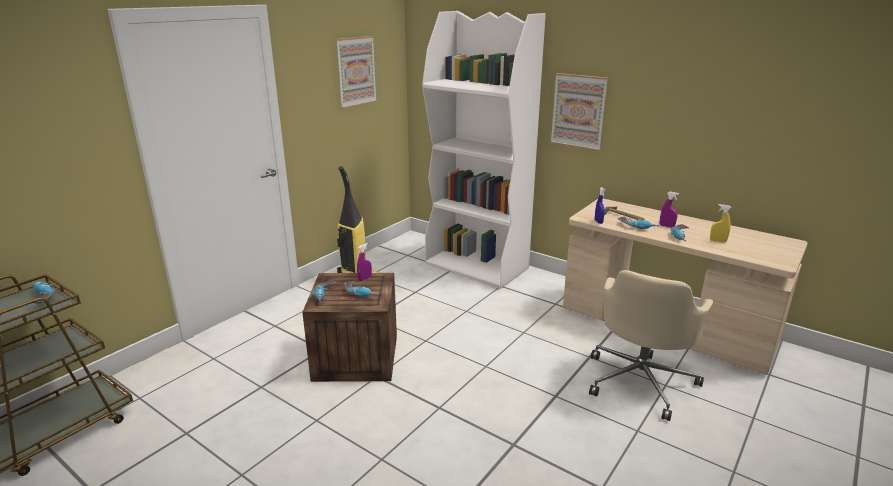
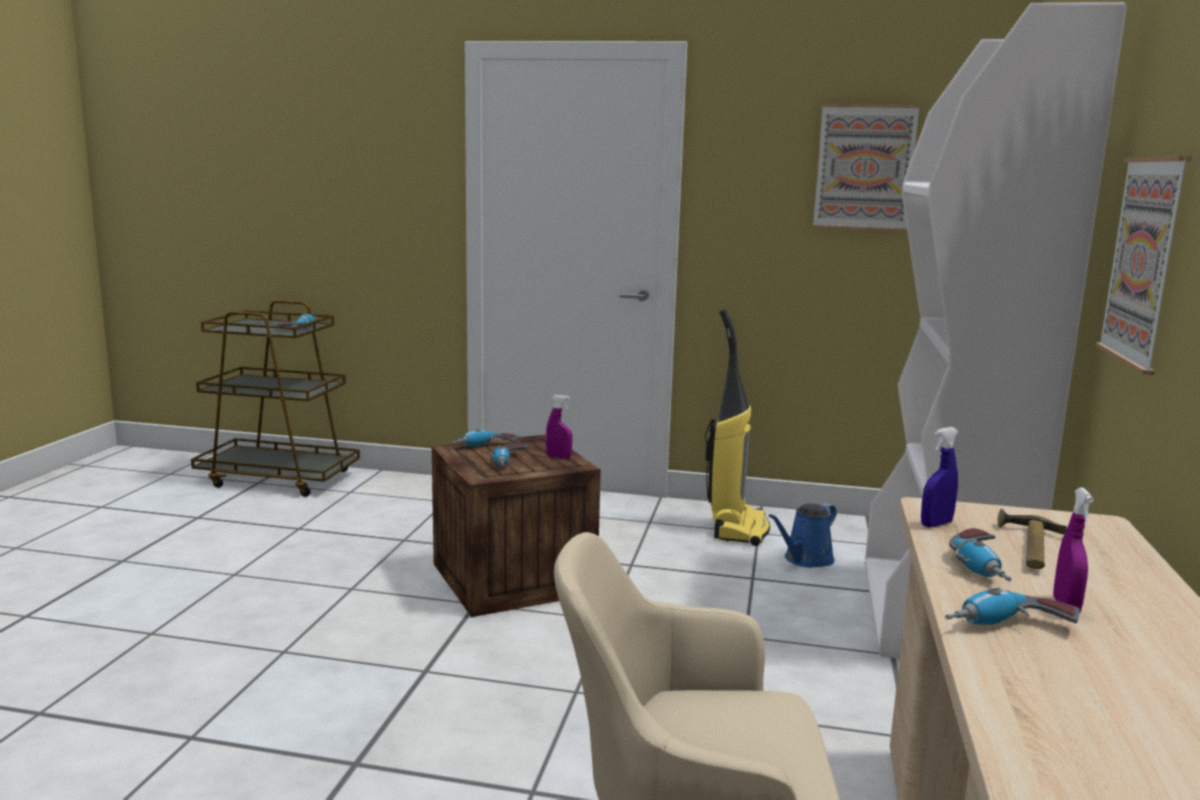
camera: 65 degrees right, 10 degrees down
yellow spray bottle [710,204,731,243] -> none
none -> blue watering can [769,503,837,568]

